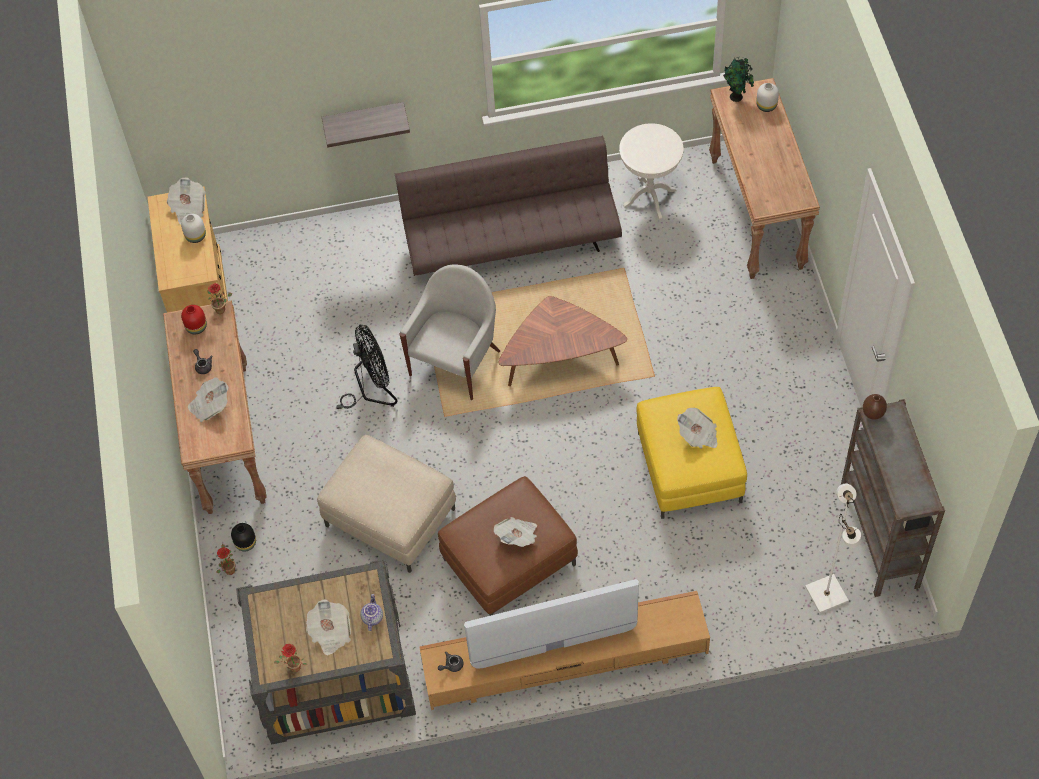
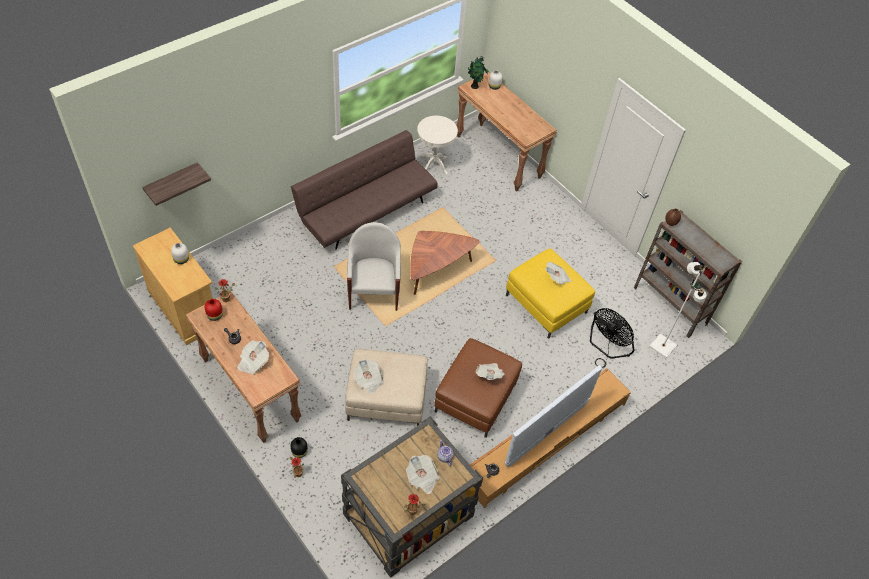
camera: 35 degrees left, 5 degrees down
newspaper [167,178,205,225] -> newspaper moved to [354,359,384,394]
shelf [322,102,410,148] -> shelf moved to [142,162,211,206]
black fan [335,325,397,409] -> black fan moved to [590,308,635,368]

